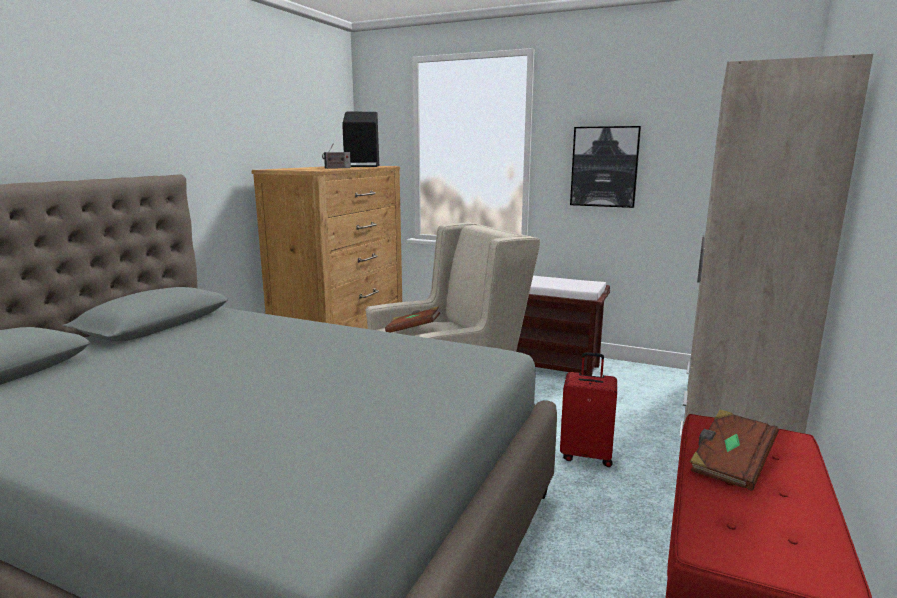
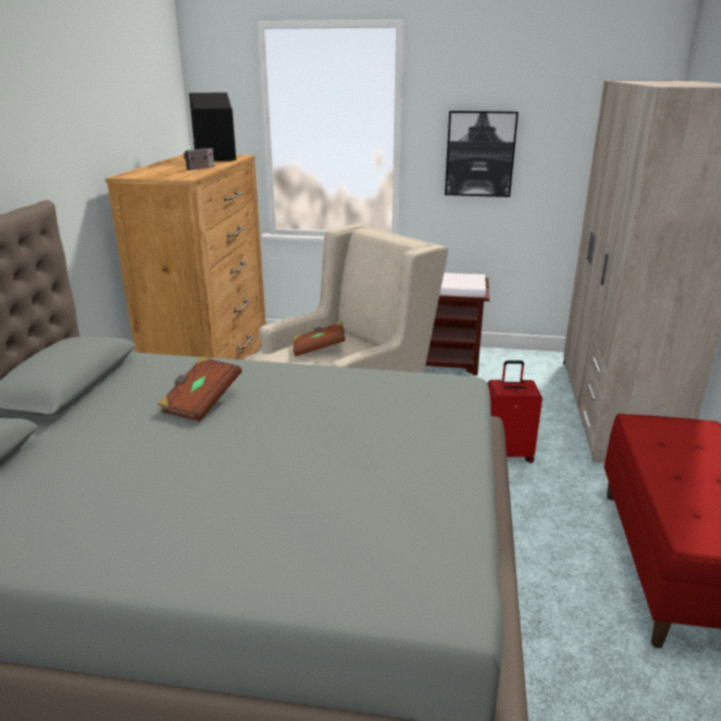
camera: 15 degrees left, 10 degrees up
brown book [690,409,779,491] -> brown book moved to [157,356,242,421]

